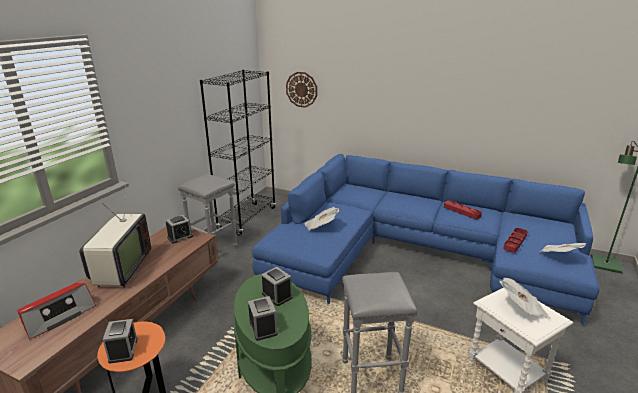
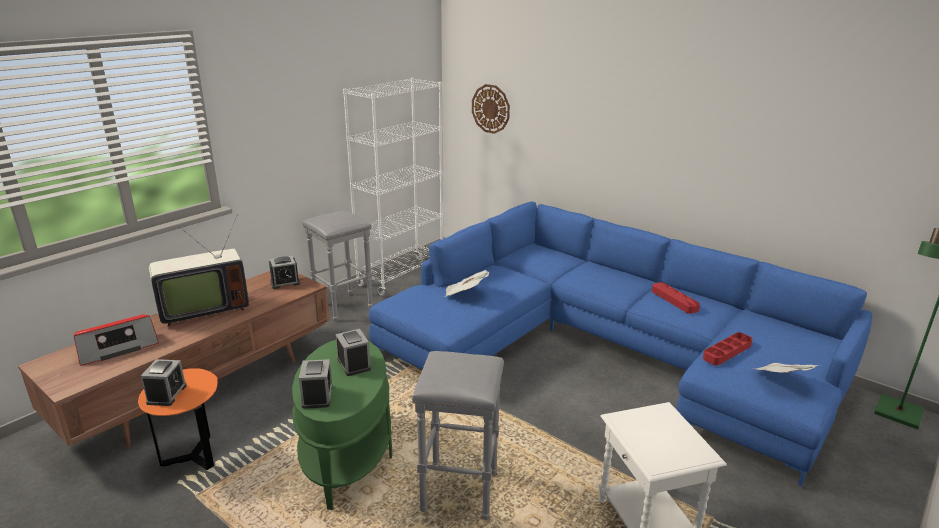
camera: 15 degrees right, 0 degrees up
television [79,181,151,288] -> television turned 45 degrees clockwise [149,216,249,327]
black bookcase [200,70,276,236] -> white bookcase [343,78,443,296]
newspaper [499,278,551,319] -> none

